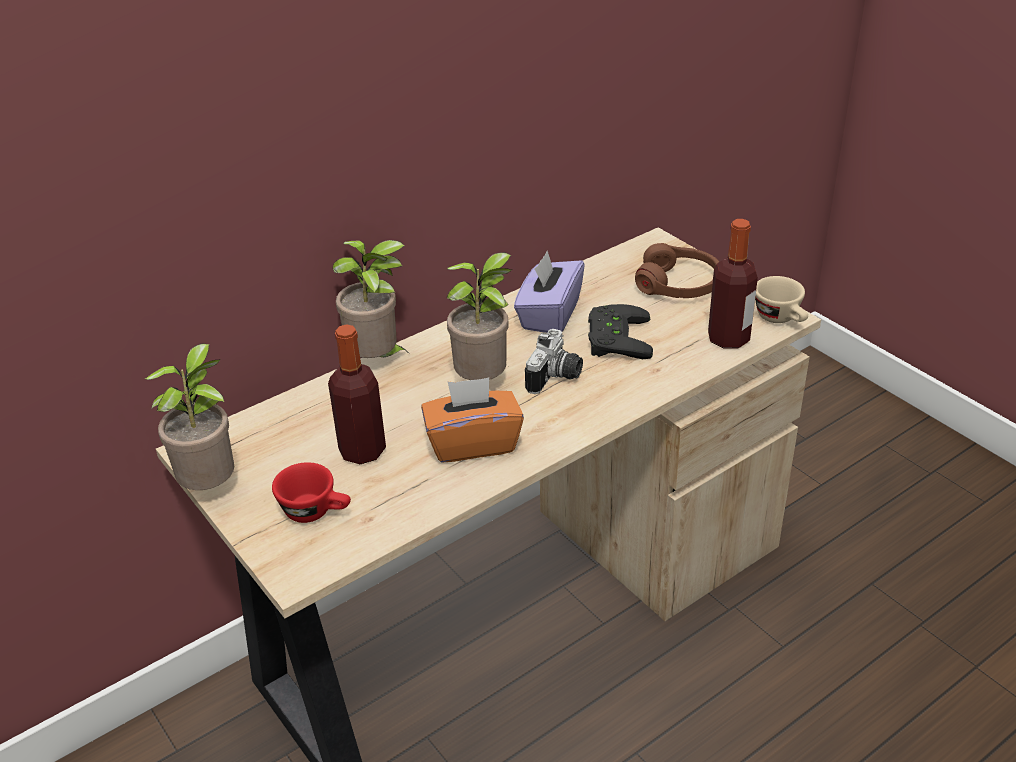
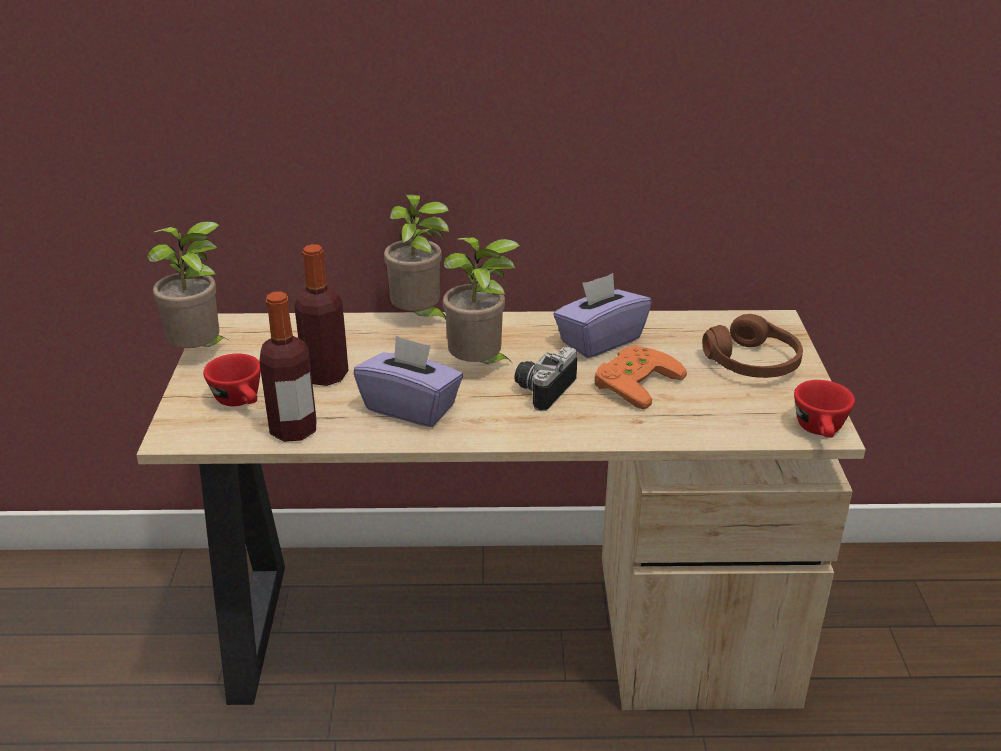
camera: 35 degrees right, 5 degrees down
orange tissue box [421,377,524,462] -> purple tissue box [353,335,463,427]
camera [525,329,583,394] -> camera turned 150 degrees clockwise [515,347,577,411]
black game controller [588,304,653,359] -> orange game controller [595,345,687,410]
bottle [708,219,758,349] -> bottle moved to [259,291,316,442]
beige cup [755,276,808,323] -> red cup [794,380,855,438]

